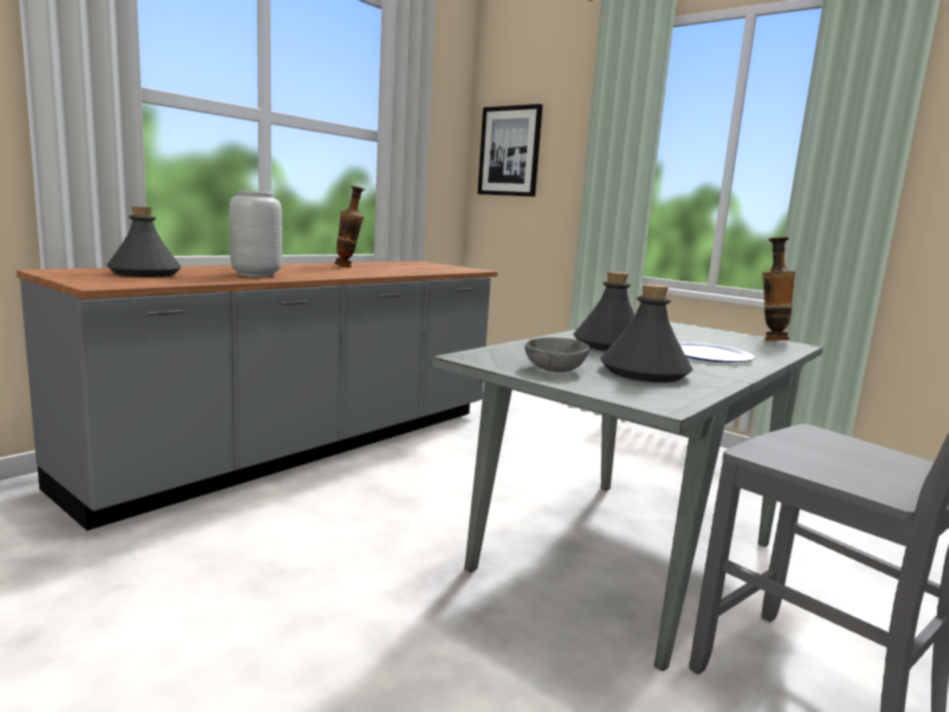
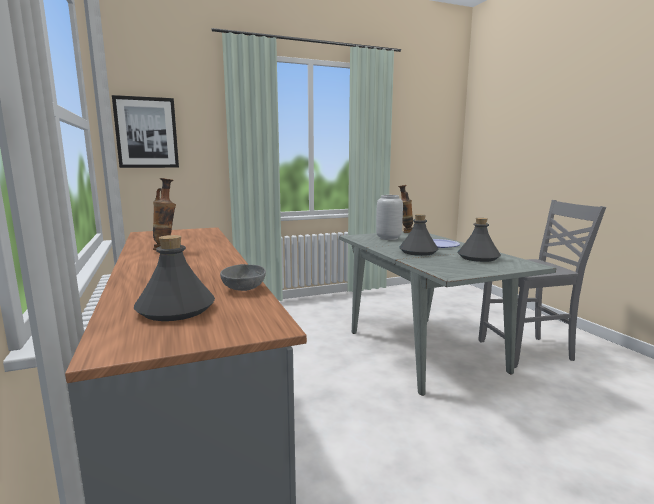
camera: 60 degrees left, 0 degrees up
grey vase [229,190,282,277] -> grey vase moved to [376,195,403,240]
grey bowl [525,337,590,372] -> grey bowl moved to [220,264,266,291]

